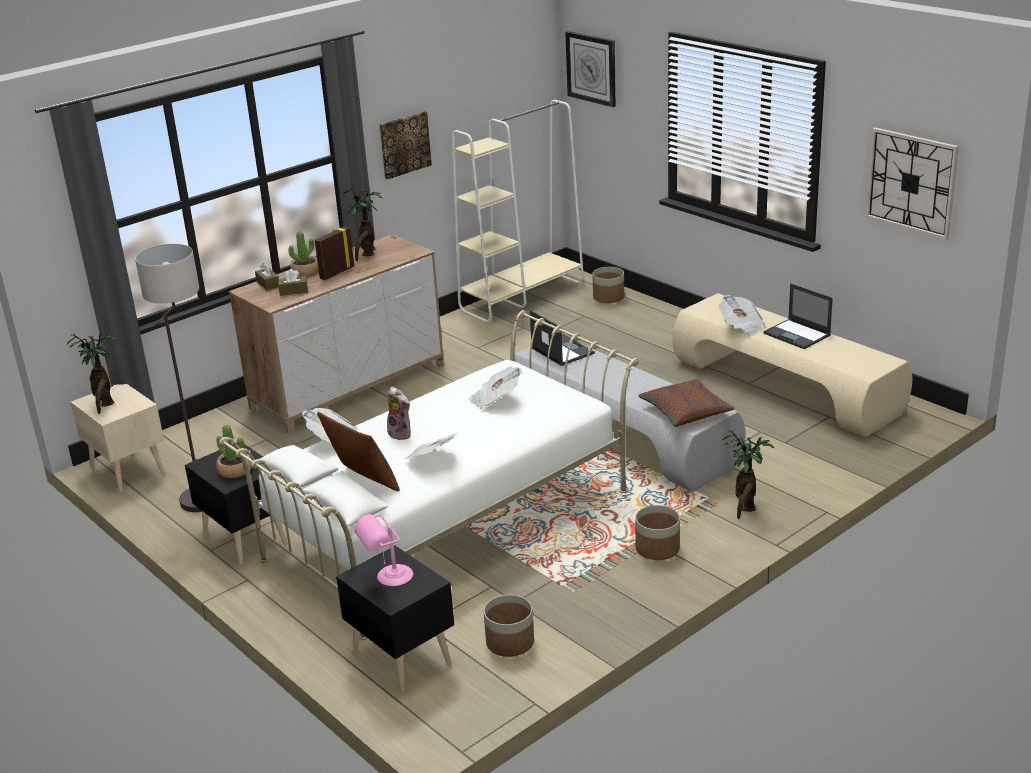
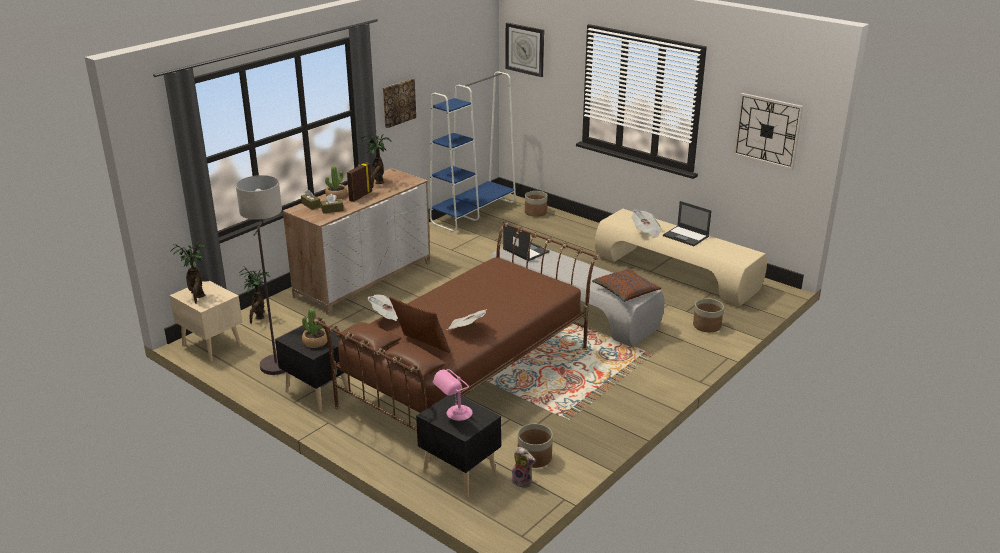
camera: 10 degrees left, 0 degrees up
white bed [219,310,639,640] -> brown bed [313,222,599,461]
plush toy [387,387,411,440] -> plush toy moved to [511,447,535,488]
beige clothes rack [452,100,584,322] -> blue clothes rack [430,71,516,232]
newspaper [468,366,523,409] -> none
planter [635,505,680,560] -> planter moved to [693,298,724,332]
potted plant [722,430,775,519] -> potted plant moved to [239,267,270,324]

